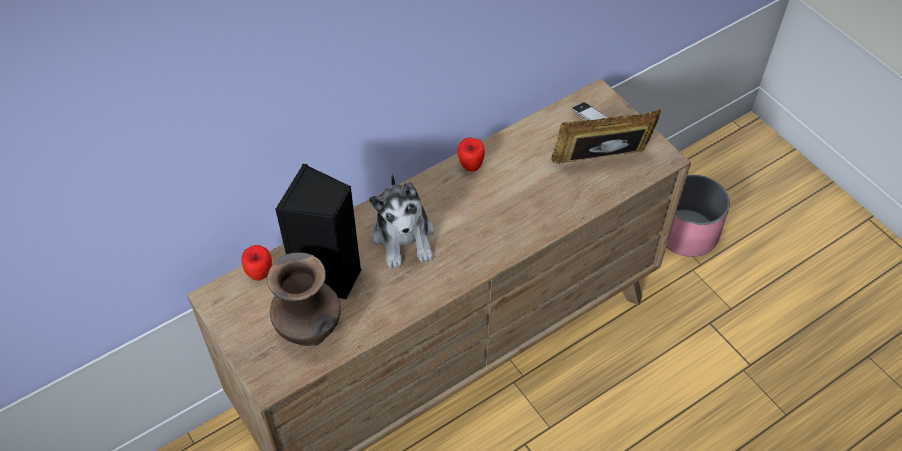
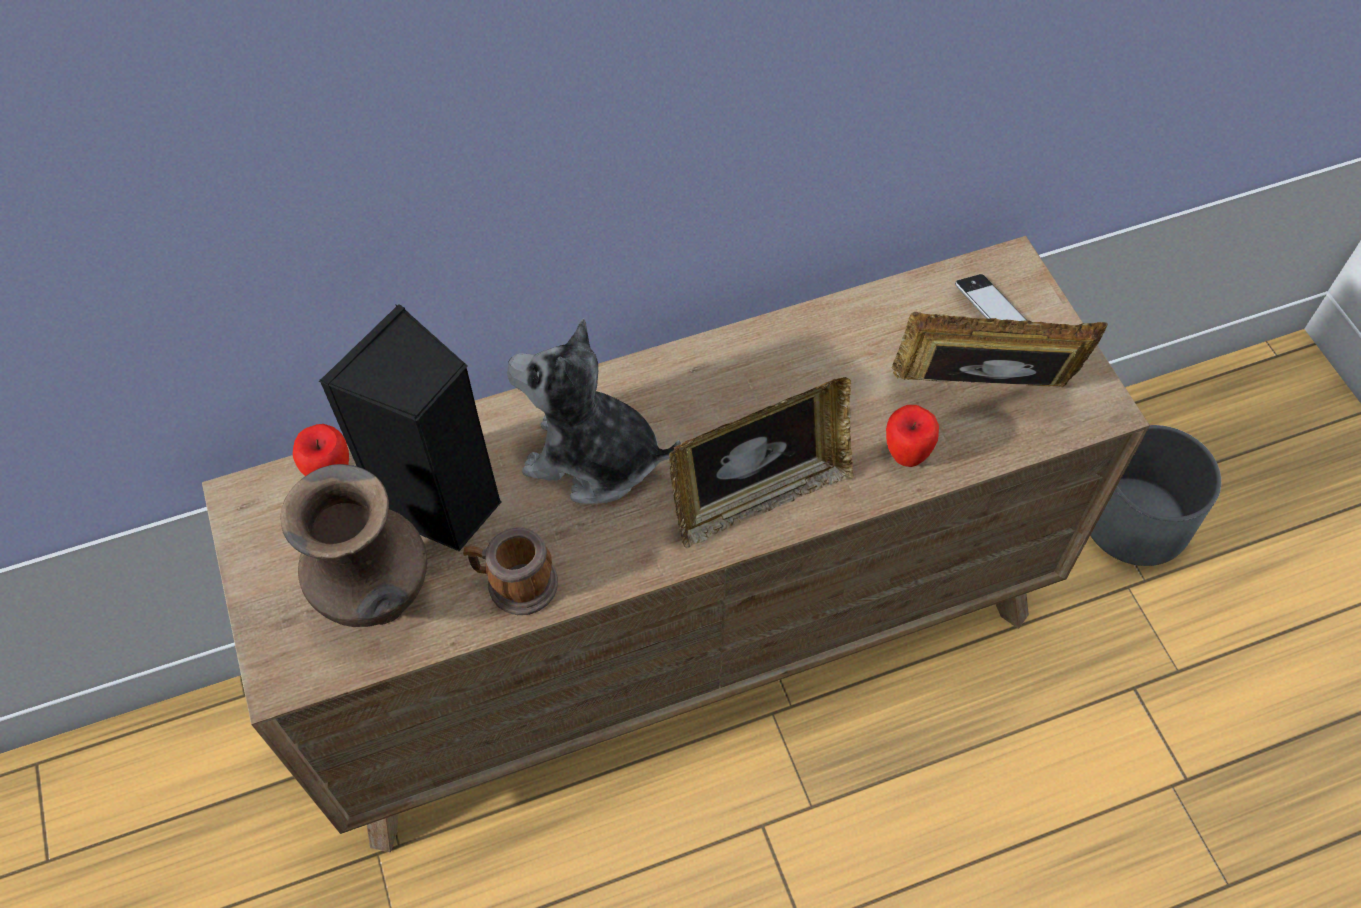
camera: 15 degrees right, 5 degrees up
plush toy [369,174,434,268] -> plush toy turned 105 degrees clockwise [507,318,681,504]
apple [457,137,485,172] -> apple moved to [886,405,939,467]
pink planter [666,174,730,257] -> grey planter [1090,425,1221,566]
none -> mug [463,527,558,615]
none -> picture frame [669,377,854,548]

